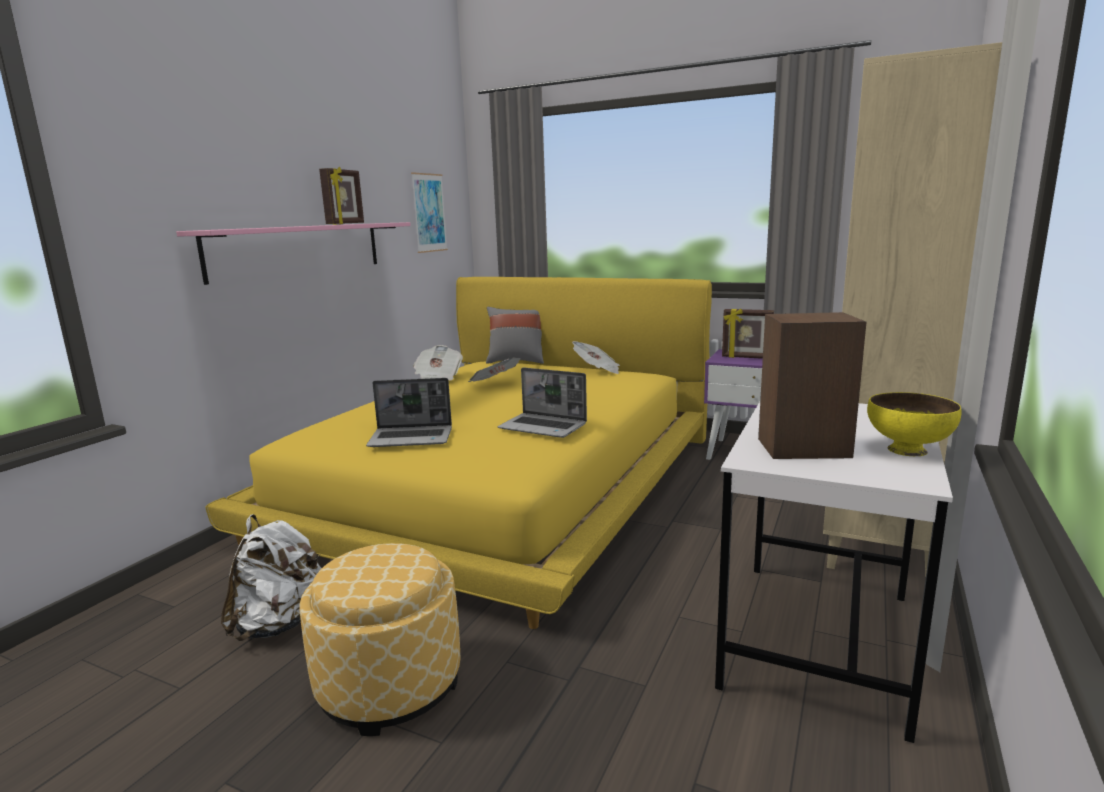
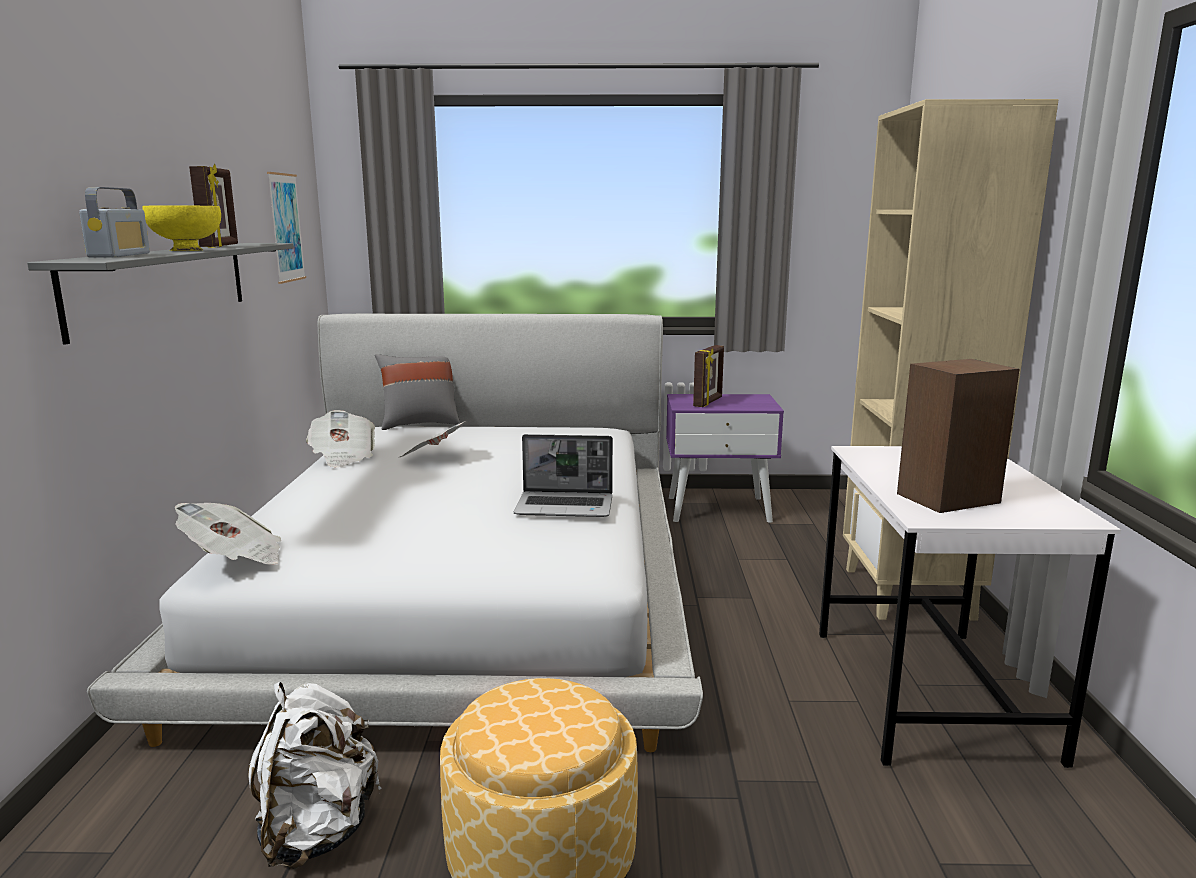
camera: 25 degrees left, 0 degrees up
pink shelf [176,222,411,285] -> grey shelf [27,243,294,345]
yellow bed [205,277,712,629] -> white bed [87,314,703,752]
laptop [366,378,452,447] -> none
newspaper [572,341,619,374] -> newspaper moved to [175,503,281,564]
picture frame [722,309,774,359] -> picture frame turned 60 degrees counterclockwise [693,345,724,407]
yellow bowl [867,392,962,456] -> yellow bowl moved to [142,205,221,251]
none -> radio [79,187,150,258]

